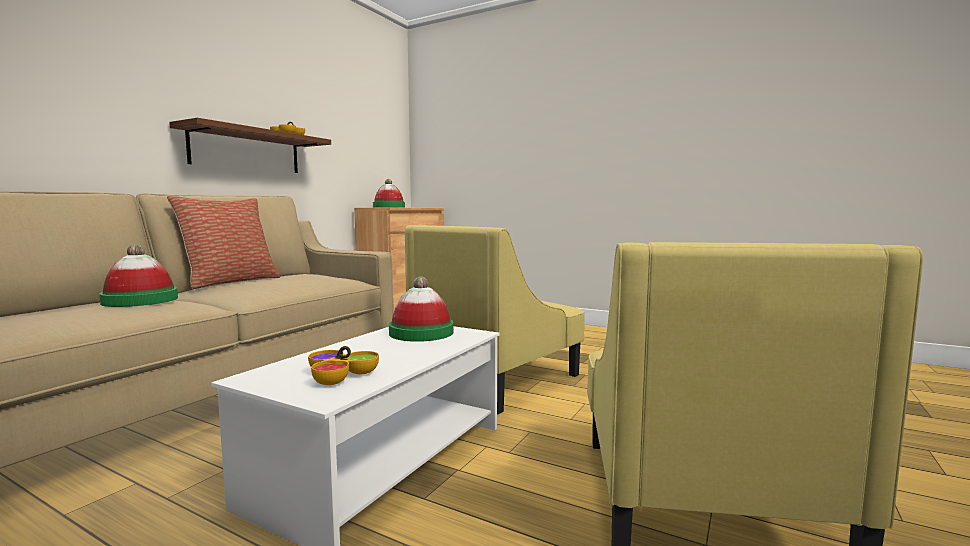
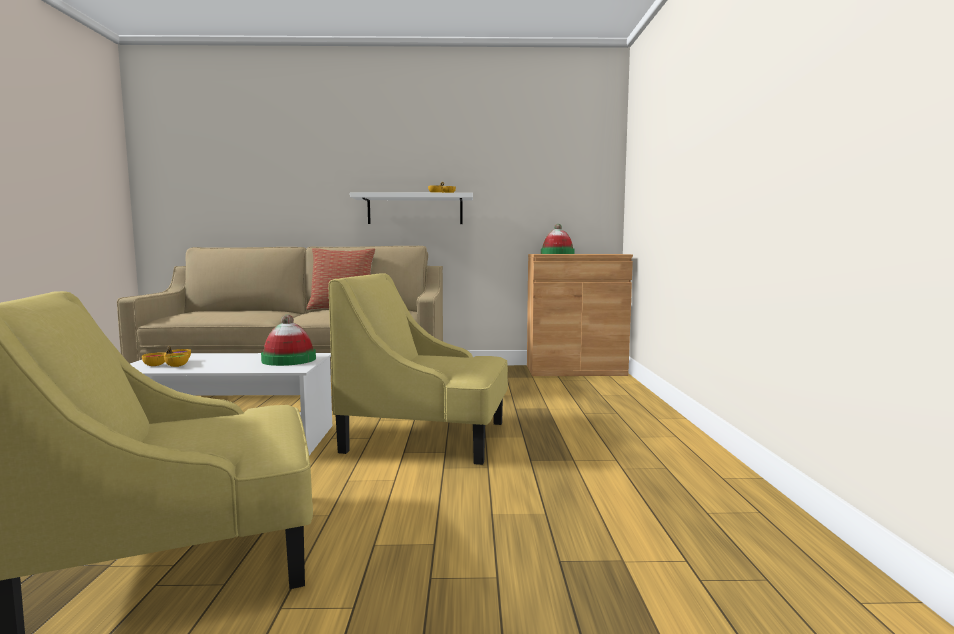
camera: 60 degrees right, 0 degrees up
hat [99,244,178,307] -> none
brown shelf [169,118,331,173] -> white shelf [350,192,473,224]

